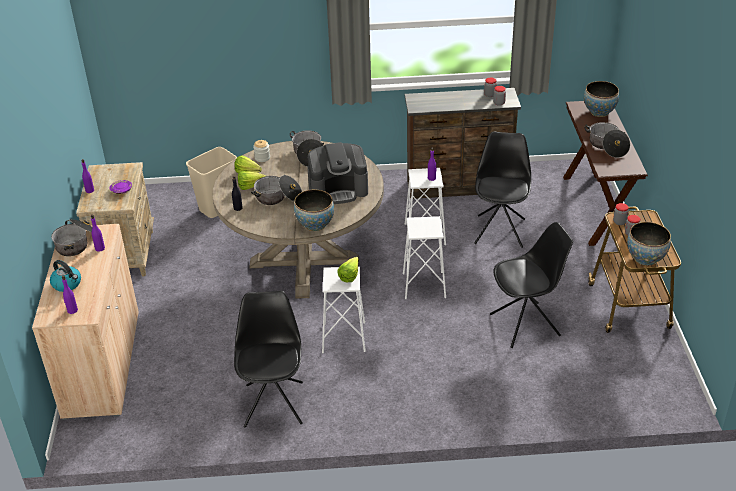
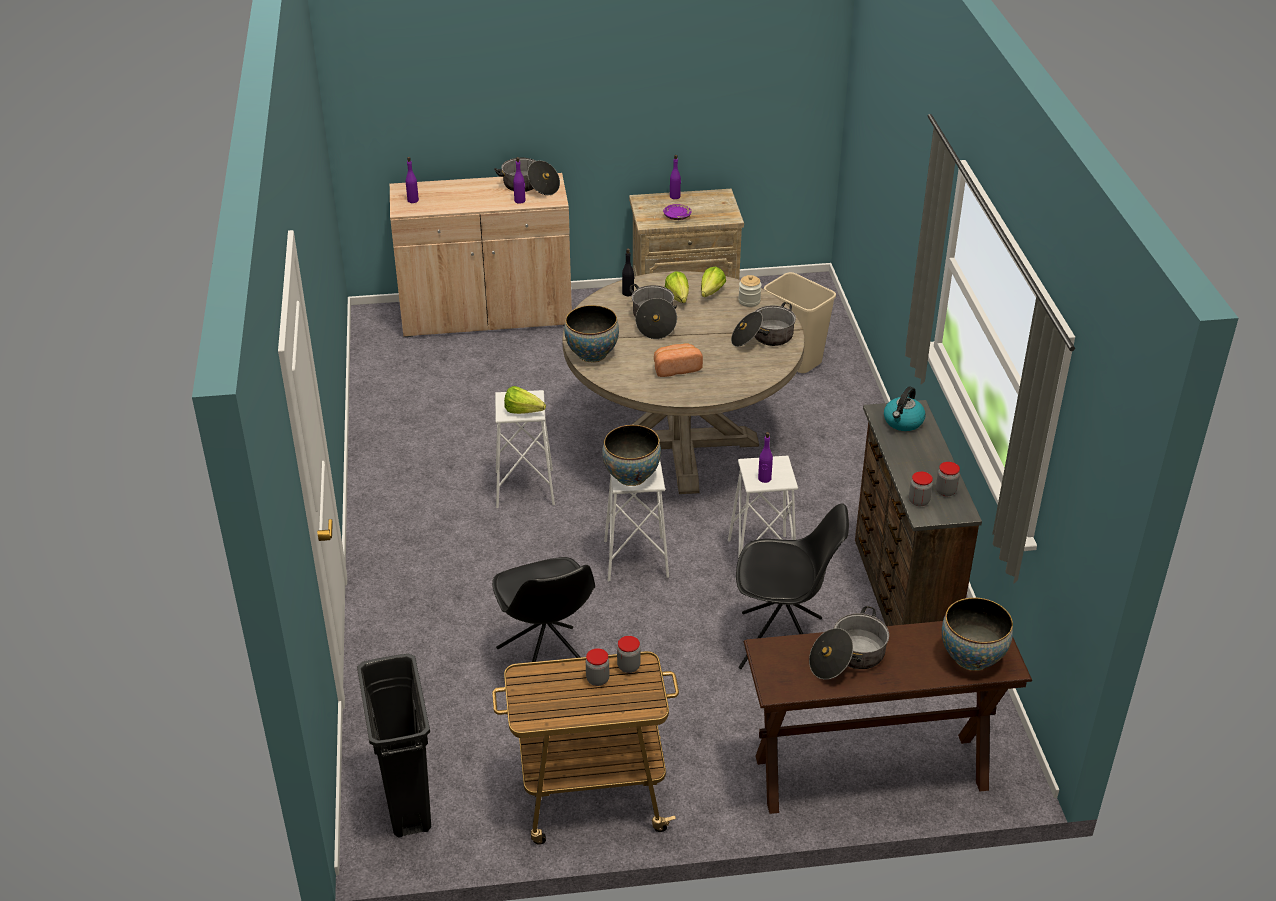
camera: 85 degrees right, 0 degrees up
kettle [50,260,81,292] -> kettle moved to [884,386,925,431]
black chair [234,291,303,427] -> none
coffee machine [307,142,368,204] -> bread [654,343,703,377]
bowl [627,222,671,266] -> bowl moved to [602,425,661,486]
none -> black trash can [357,654,431,838]

